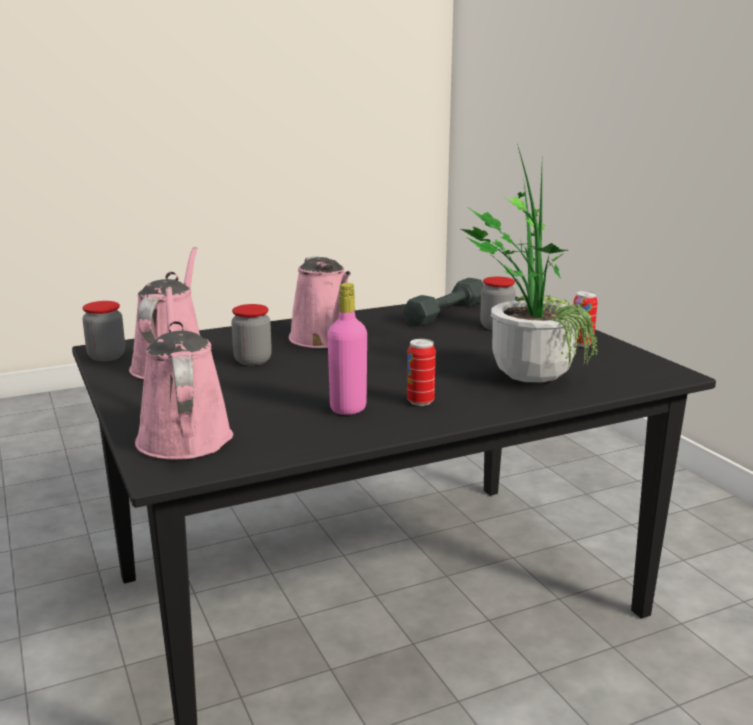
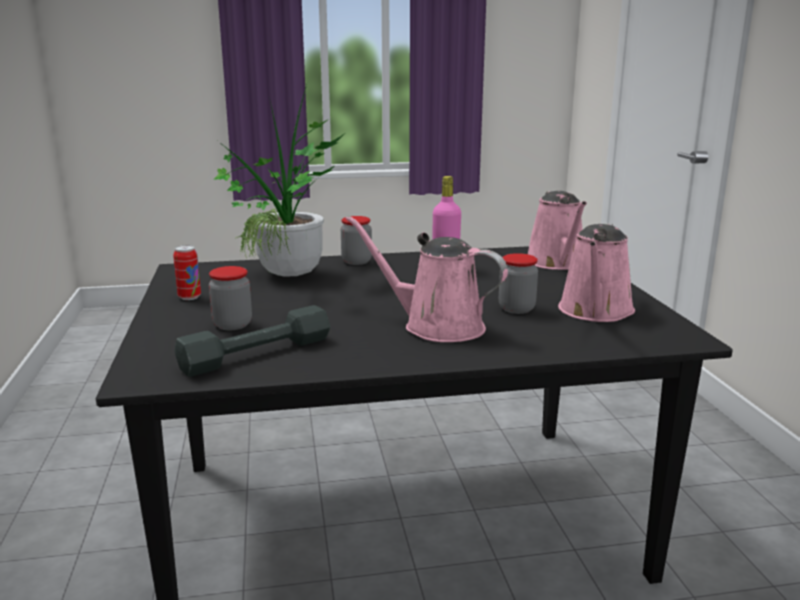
camera: 165 degrees left, 0 degrees up
jar [82,301,125,361] -> jar moved to [341,216,372,265]
pink watering can [289,256,351,348] -> pink watering can turned 60 degrees counterclockwise [345,215,508,342]
can [407,339,436,406] -> none

